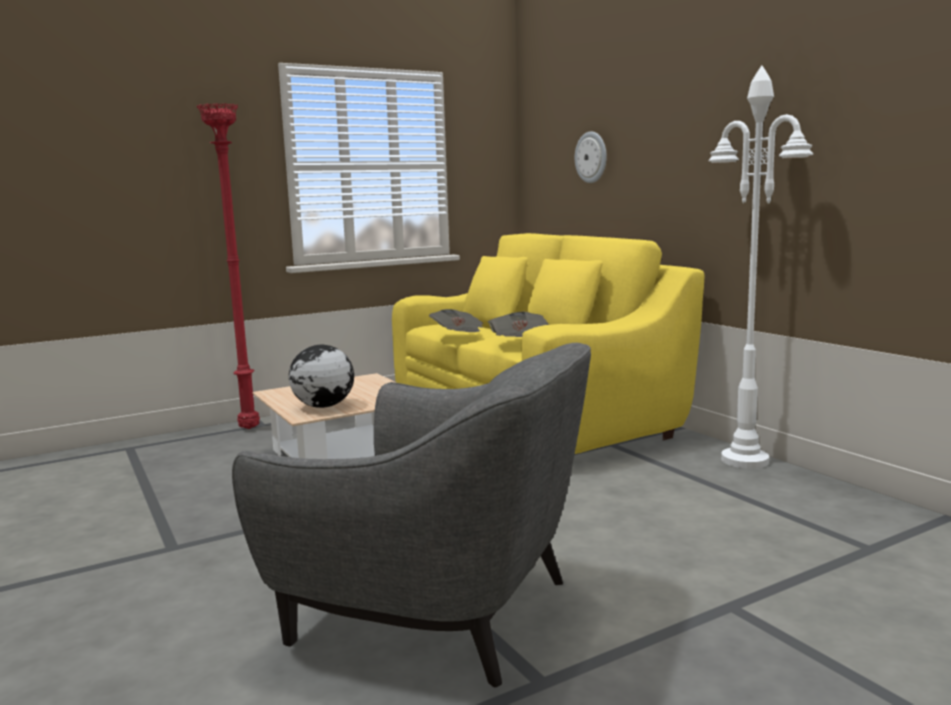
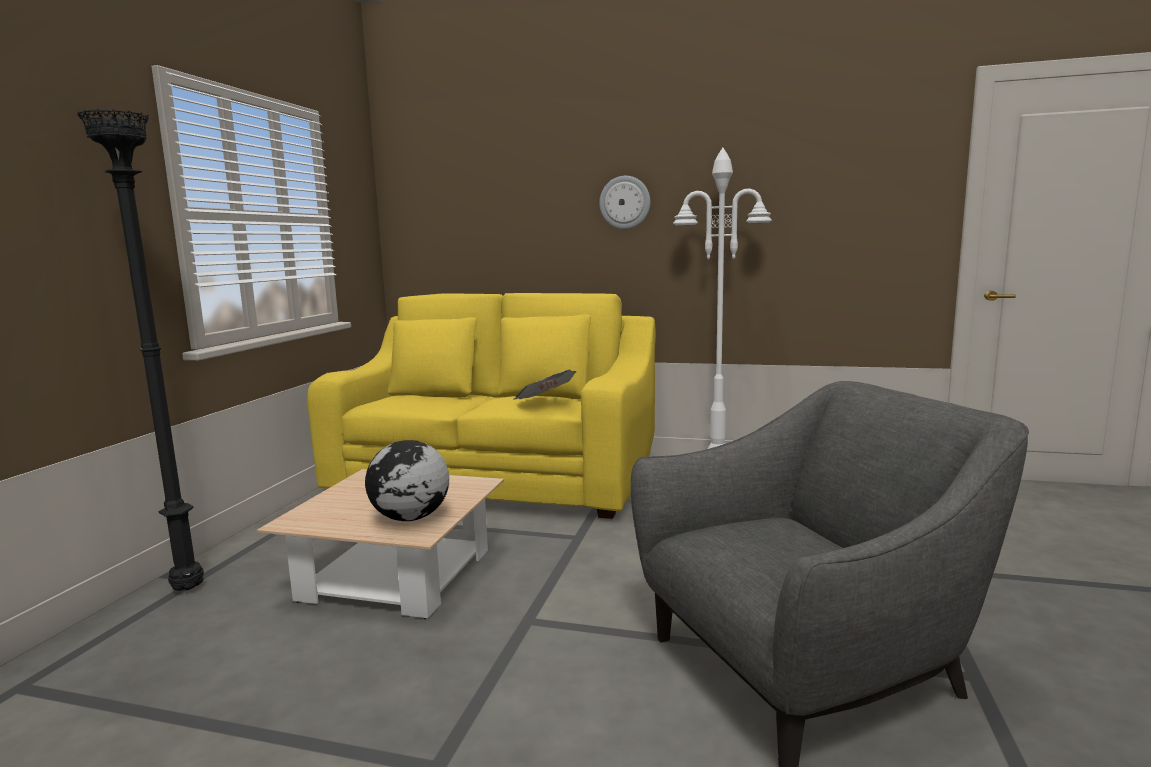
camera: 45 degrees left, 0 degrees up
red floor lamp [197,103,260,429] -> black floor lamp [77,109,204,591]
newspaper [429,309,483,332] -> none
wall clock [575,131,607,183] -> wall clock moved to [599,176,650,229]

